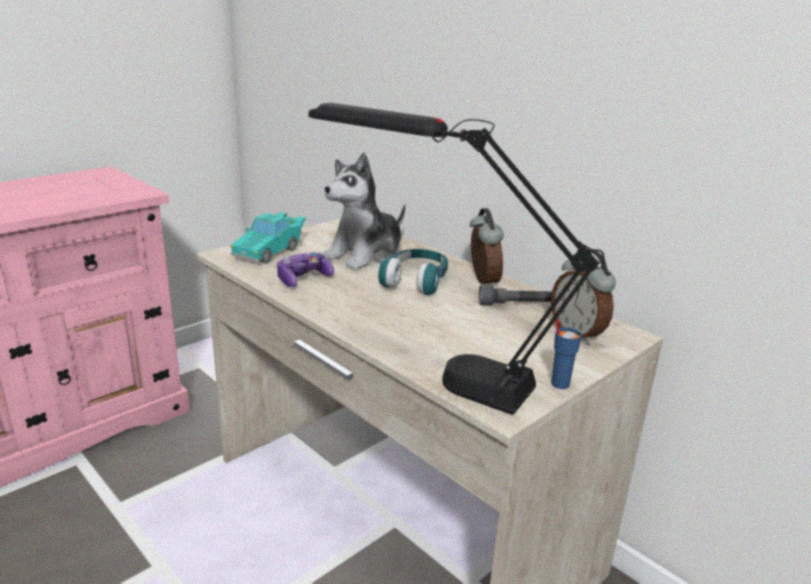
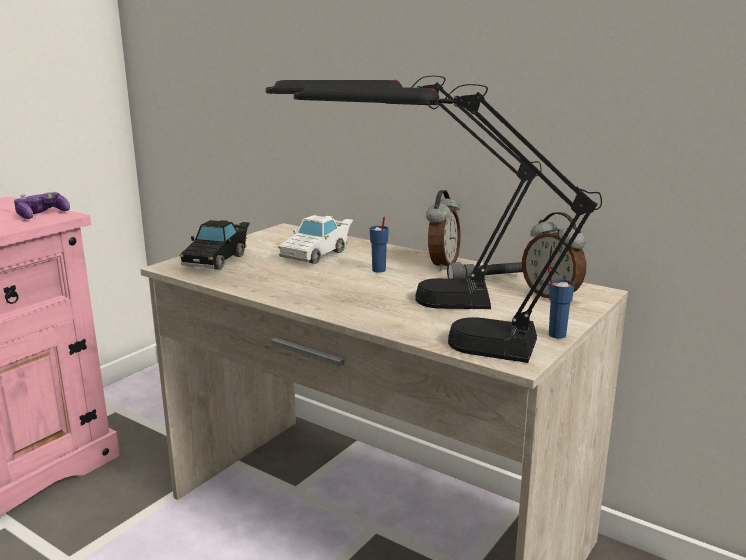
camera: 10 degrees left, 5 degrees down
turquoise toy car [230,212,306,263] -> black toy car [179,220,250,270]
game controller [277,252,334,287] -> game controller moved to [14,192,70,219]
plush toy [323,152,405,270] -> white toy car [278,215,353,264]
turquoise headphones [378,249,448,295] -> blue cup [370,217,389,273]
alarm clock [470,208,503,286] -> alarm clock turned 45 degrees clockwise [426,190,461,271]
none -> black table lamp [266,76,542,309]

